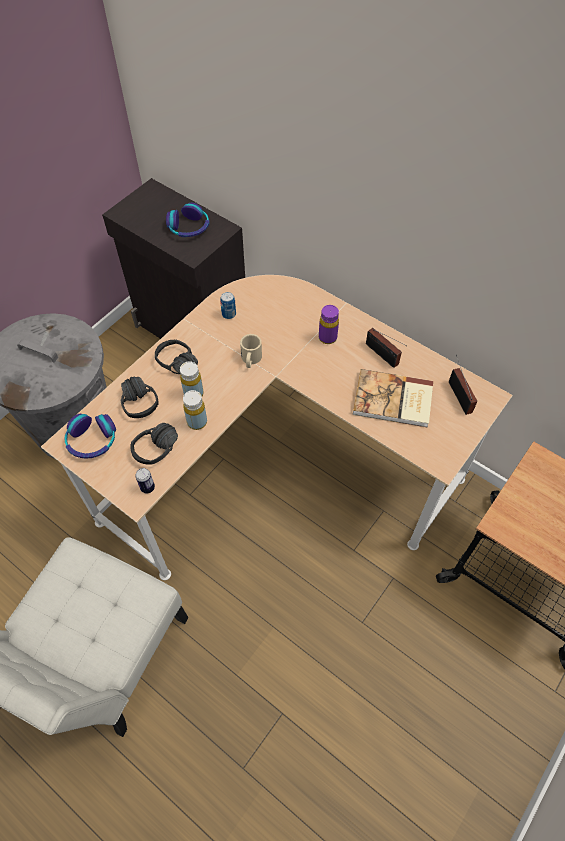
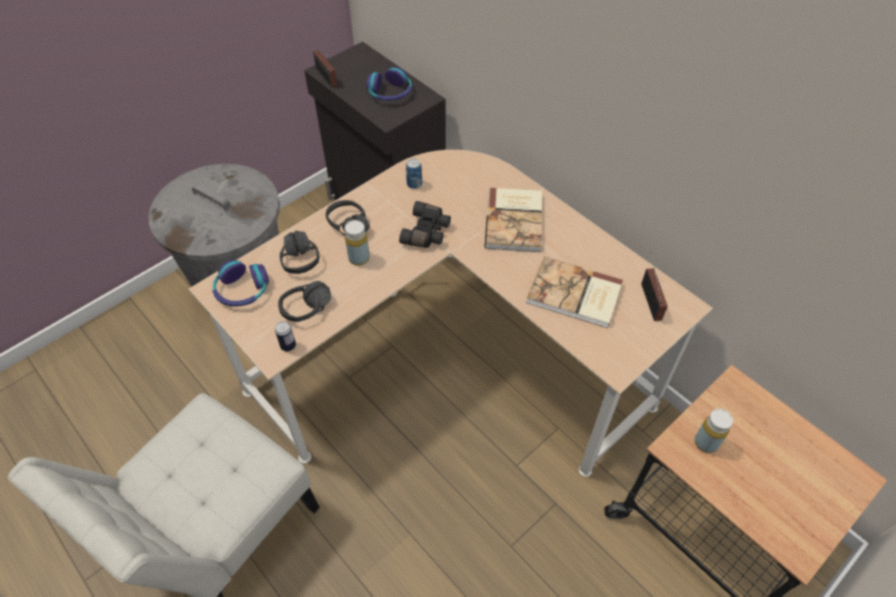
camera: 10 degrees right, 5 degrees down
yellow bottle [183,390,207,430] -> yellow bottle moved to [695,409,733,453]
beige mug [240,334,262,368] -> black binoculars [399,201,451,248]
purple bottle [319,305,339,344] -> book [485,188,542,252]
radio [366,328,407,368] -> radio moved to [313,50,337,88]

